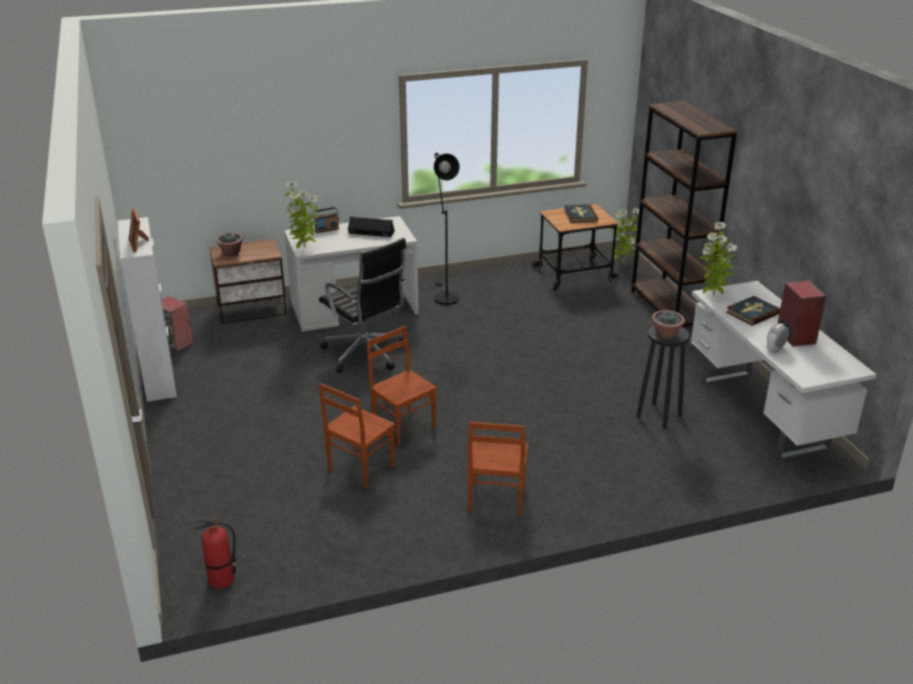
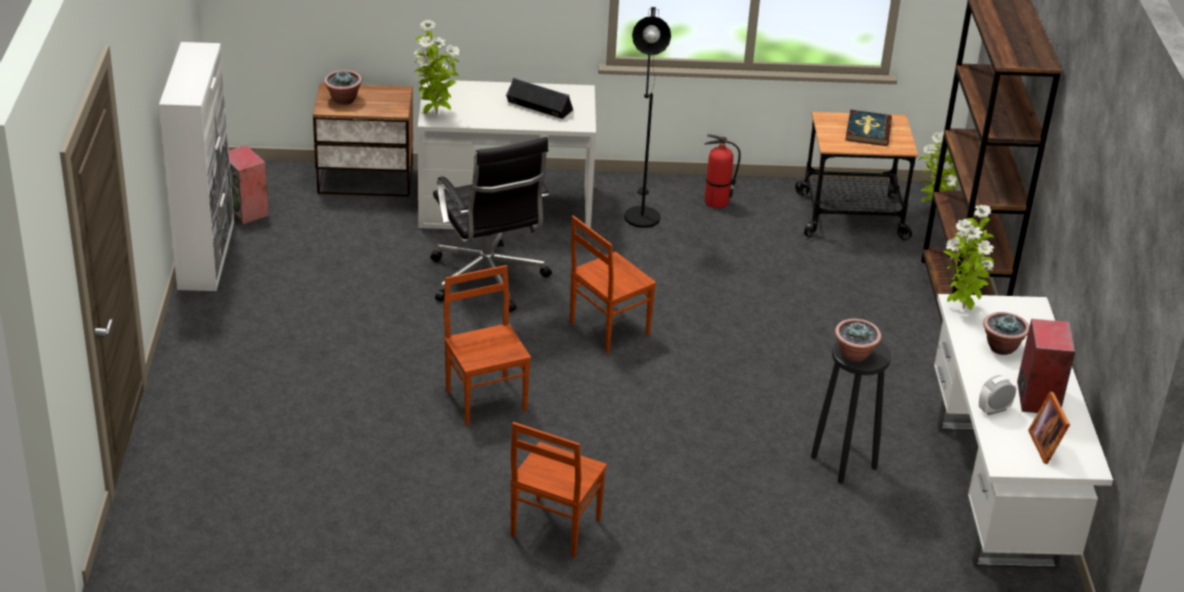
camera: 15 degrees right, 5 degrees up
picture frame [129,209,149,252] -> picture frame moved to [1028,392,1070,464]
fire extinguisher [194,518,236,589] -> fire extinguisher moved to [705,134,741,208]
radio [312,207,339,233] -> none
brown chair [319,383,395,489] -> brown chair moved to [570,216,656,353]
book [726,296,780,326] -> potted plant [983,312,1030,355]

